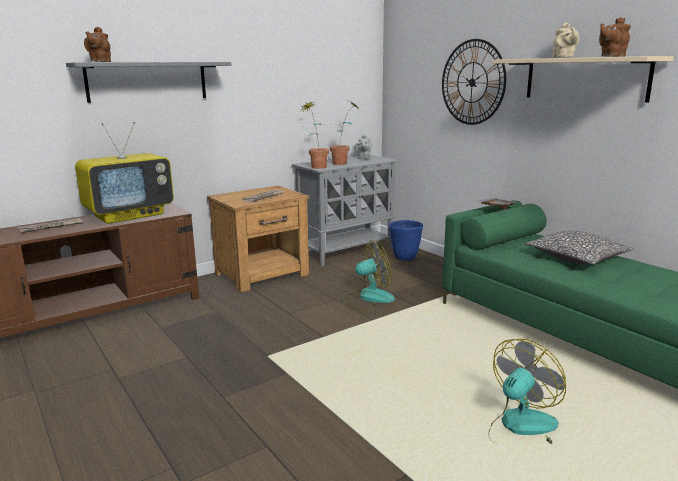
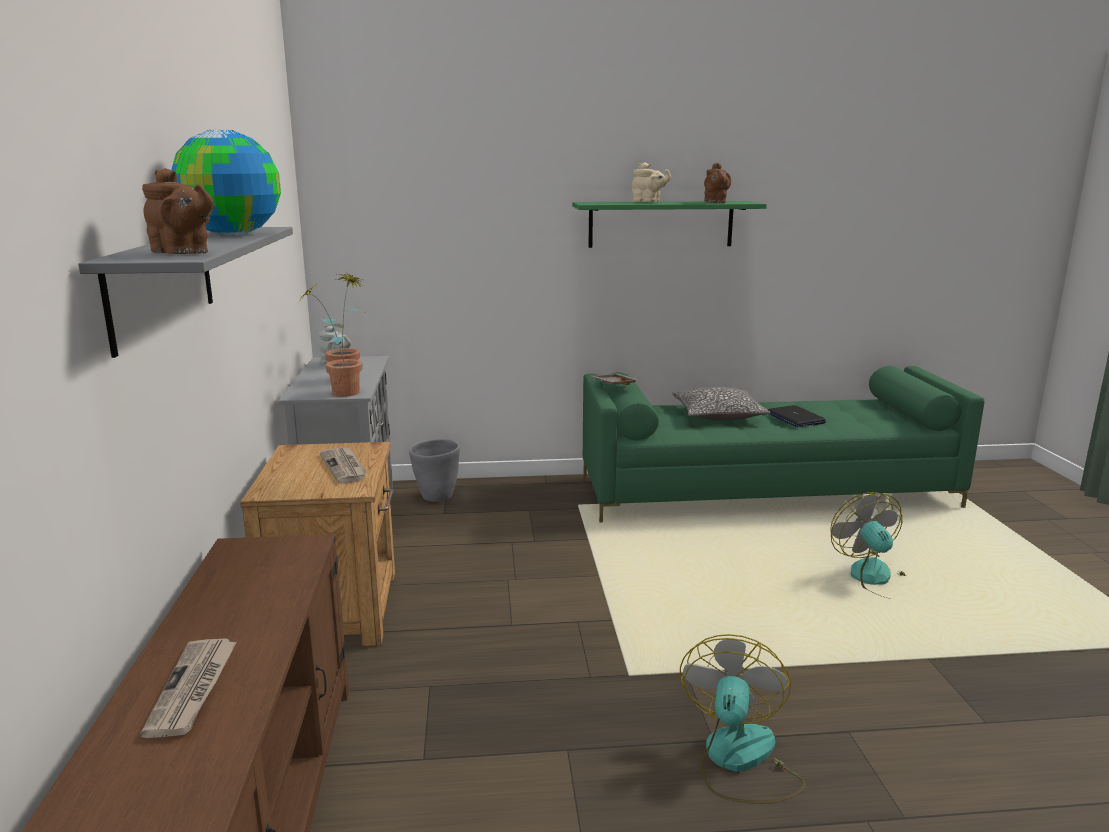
camera: 60 degrees left, 0 degrees up
television [75,122,174,224] -> none
fan [343,240,395,311] -> fan moved to [680,634,806,804]
blue planter [389,220,423,261] -> grey planter [409,439,460,502]
wall clock [442,39,506,125] -> none
beige shelf [492,56,674,103] -> green shelf [572,201,767,248]
none -> globe [171,130,281,236]
none -> laptop [767,405,826,427]

